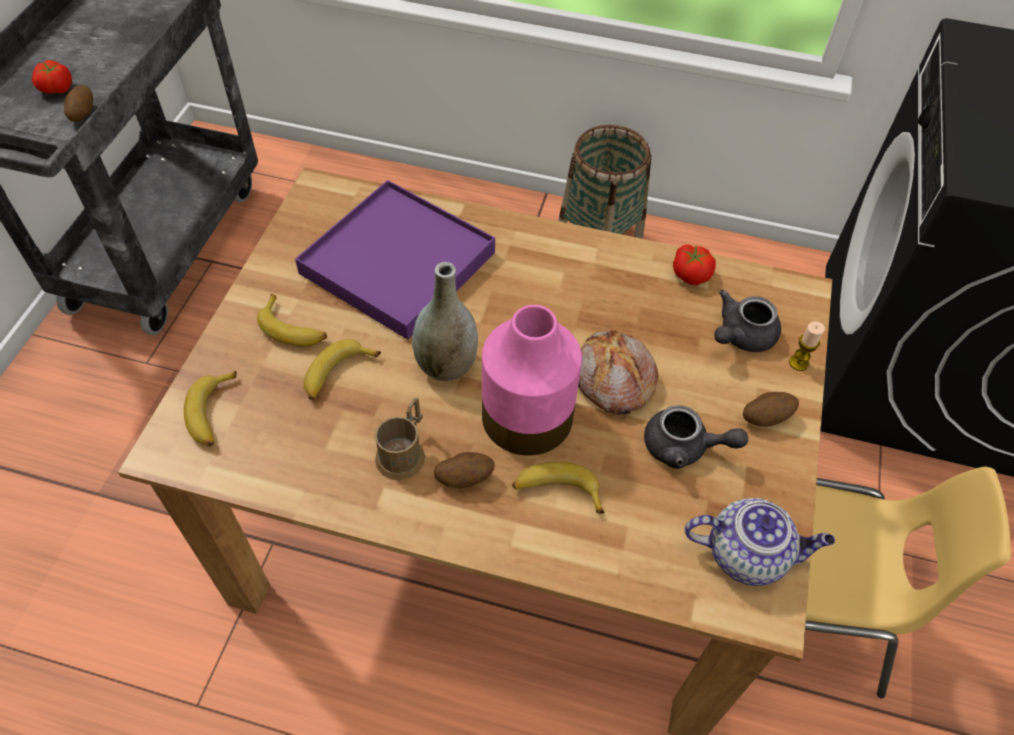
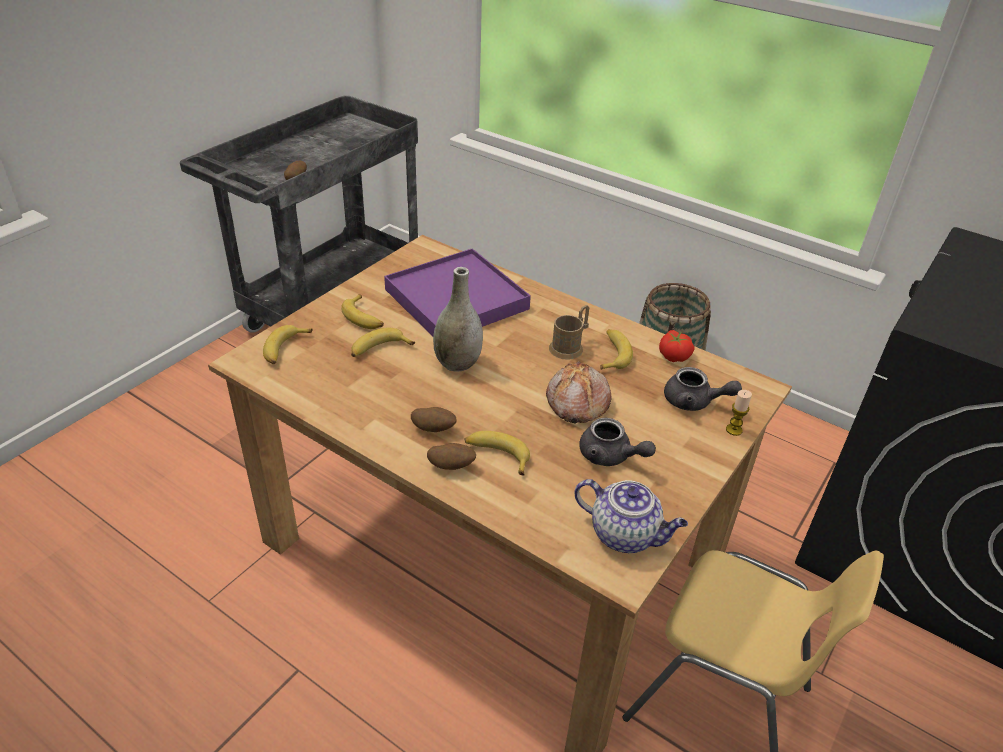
camera: 20 degrees right, 15 degrees down
tomato [32,60,72,94] -> none
brown mug [375,398,425,481] -> brown mug moved to [549,305,589,360]
pink vase [482,305,582,455] -> none
grey teapot [714,290,781,352] -> grey teapot turned 135 degrees counterclockwise [664,367,742,411]
potato [743,392,799,427] -> potato moved to [427,443,476,470]
none -> banana [600,329,633,370]

